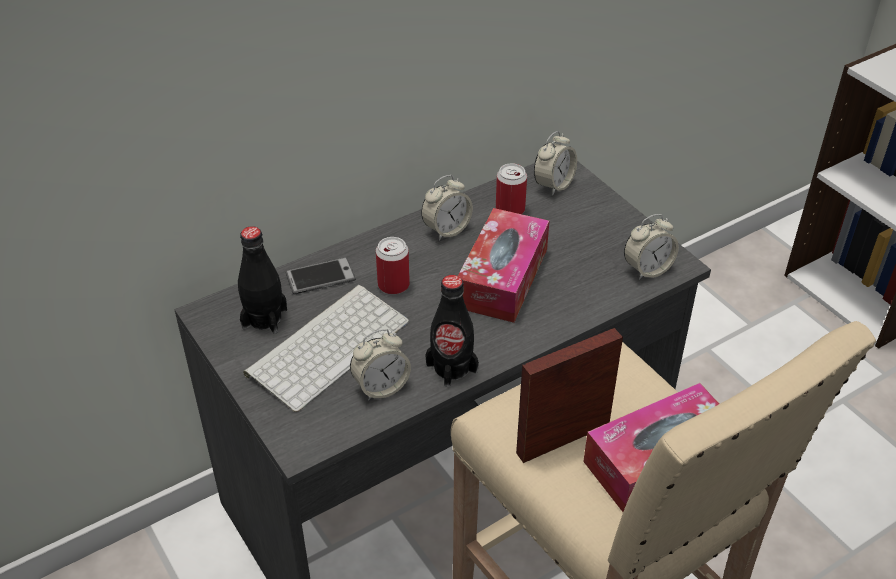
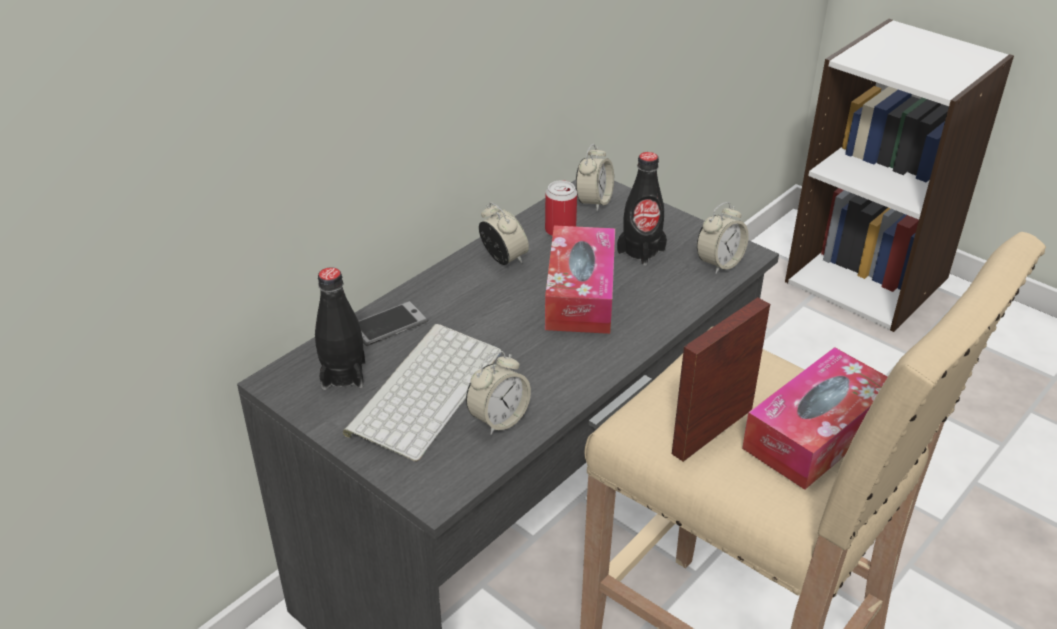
camera: 15 degrees left, 5 degrees down
can [376,237,410,295] -> none
alarm clock [421,175,473,241] -> alarm clock turned 75 degrees counterclockwise [479,202,529,265]
black bottle [425,275,479,387] -> black bottle moved to [617,152,667,266]

